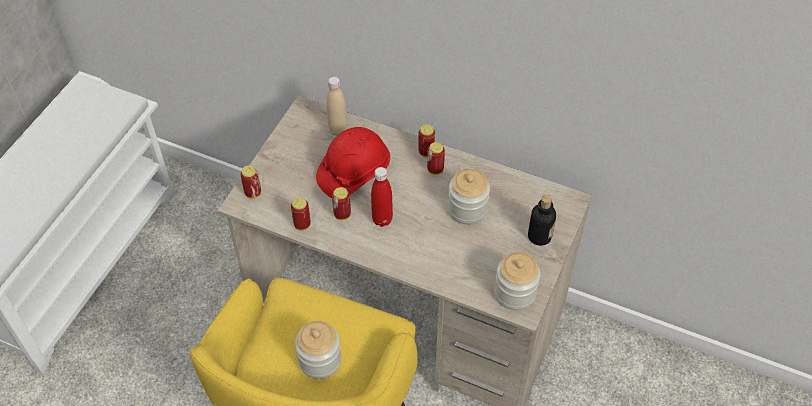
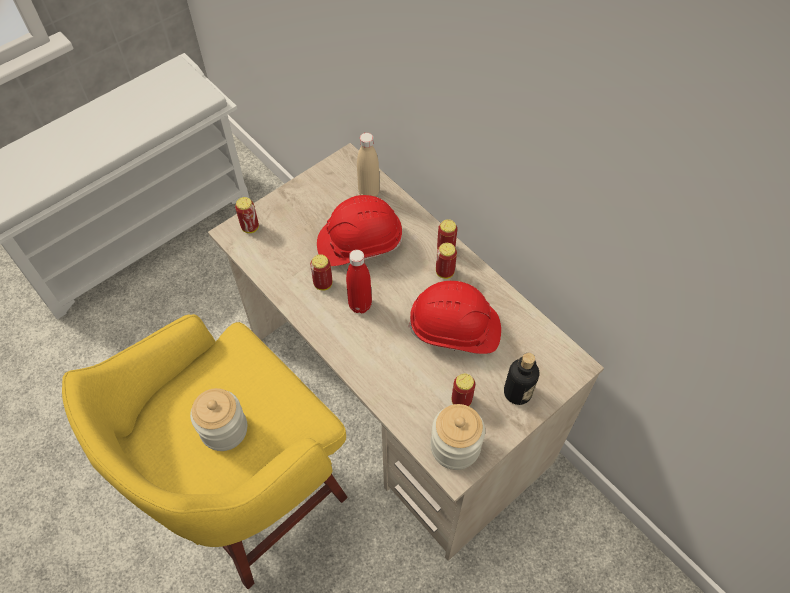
camera: 25 degrees right, 5 degrees up
can [291,197,311,231] -> can moved to [452,373,475,406]
jar [448,169,490,225] -> red hard hat [408,281,501,354]

